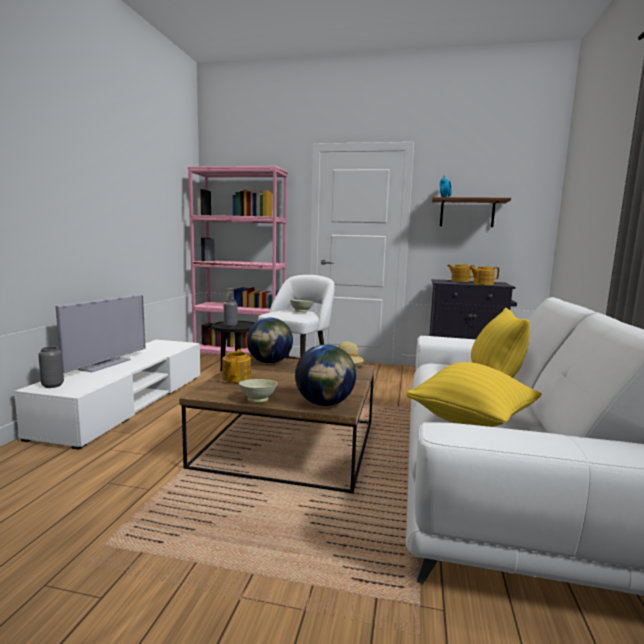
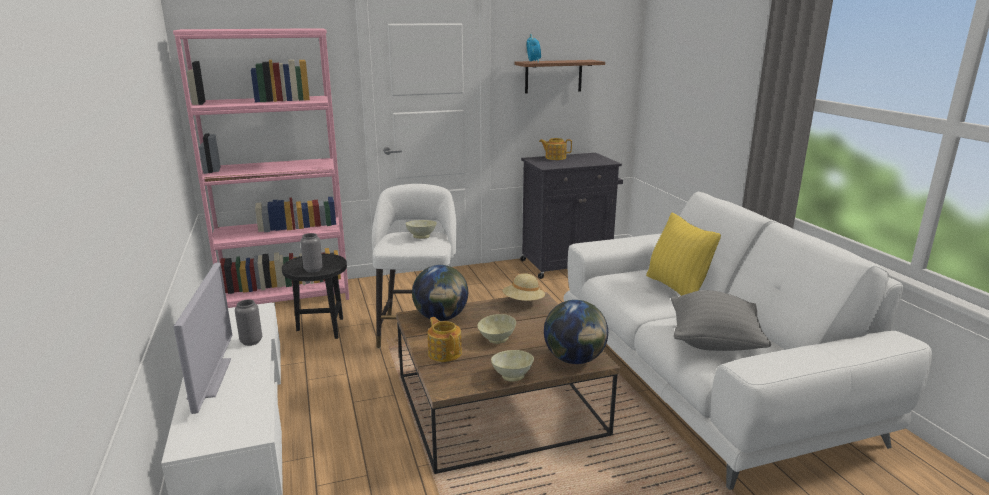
camera: 30 degrees left, 10 degrees up
grey vase [38,347,64,388] -> grey vase moved to [235,300,262,346]
yellow pillow [406,362,542,427] -> grey pillow [671,290,771,351]
teapot [469,266,500,285] -> none
none -> beige bowl [477,314,516,344]

